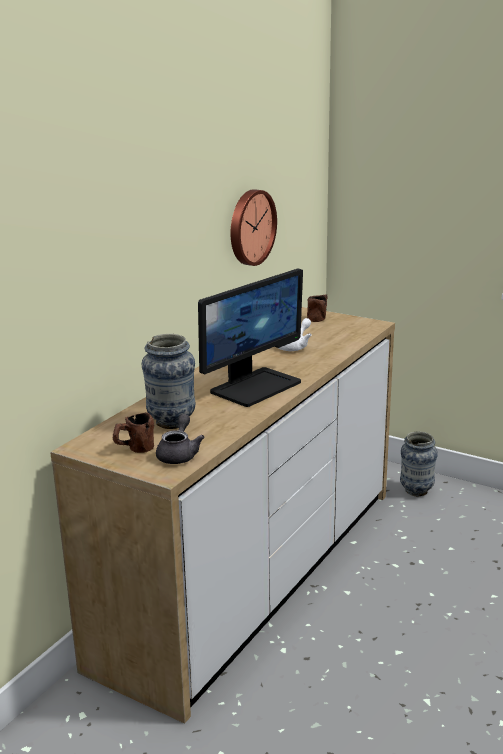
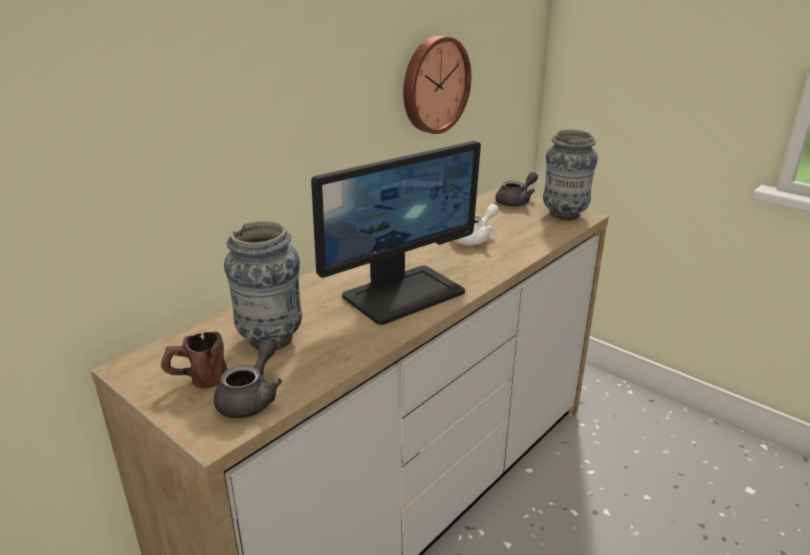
camera: 10 degrees right, 5 degrees up
brown mug [307,294,328,322] -> grey teapot [495,172,538,207]
vase [400,431,438,496] -> vase moved to [543,129,598,220]

